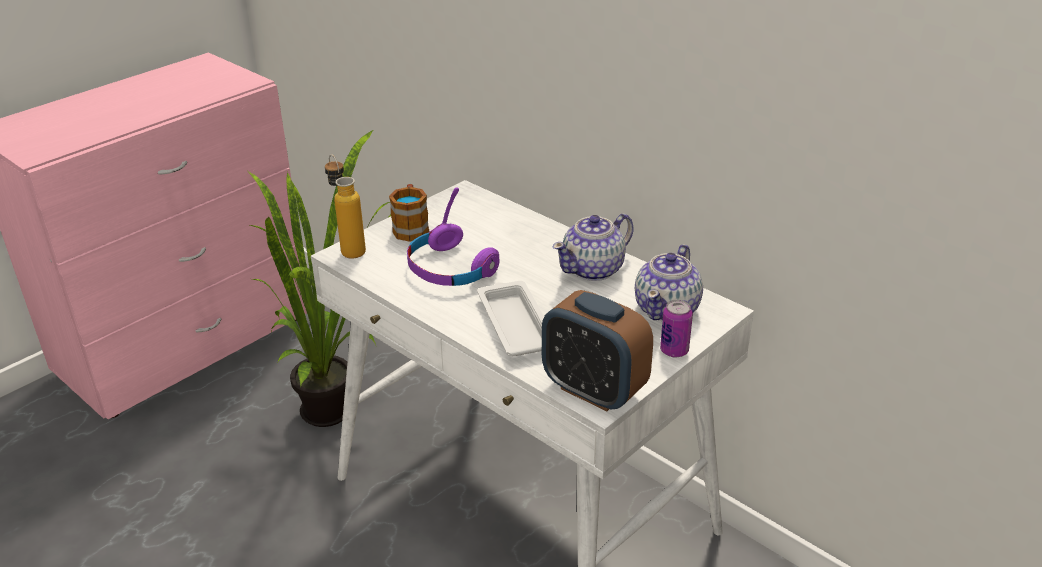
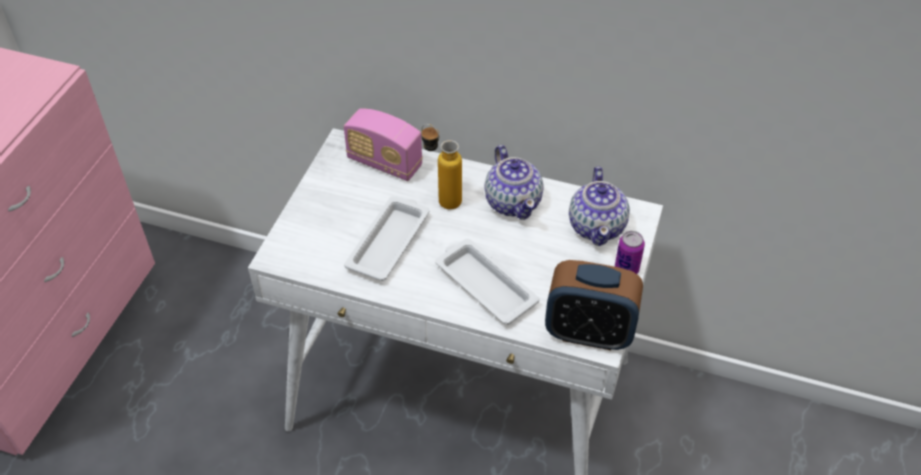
camera: 25 degrees left, 15 degrees up
potted plant [248,130,391,427] -> none
bottle [325,154,366,259] -> bottle moved to [421,124,462,210]
mug [389,184,430,242] -> none
purple headphones [407,187,500,286] -> white tray [344,196,430,281]
teapot [553,213,633,281] -> teapot turned 45 degrees counterclockwise [484,145,544,220]
none -> radio [344,108,423,181]

